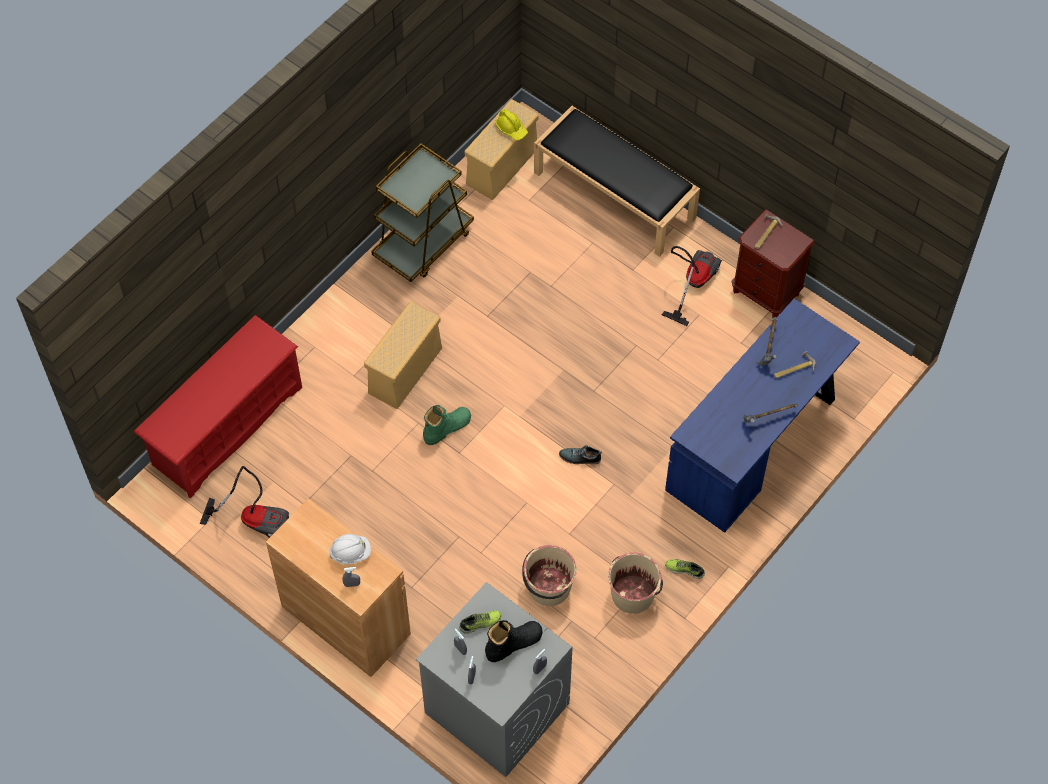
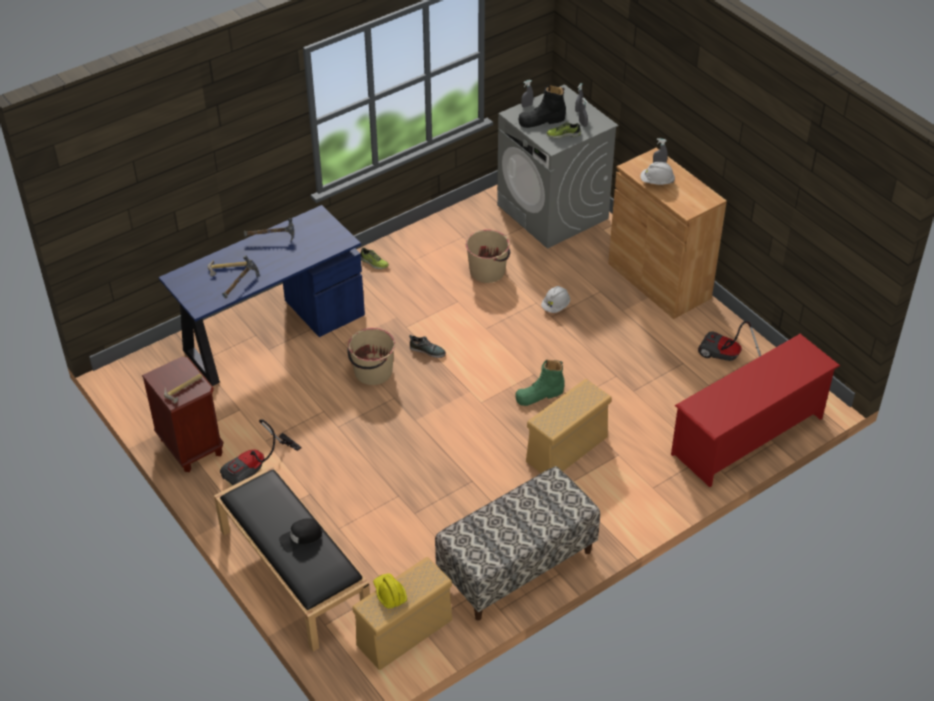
camera: 165 degrees left, 15 degrees down
brown cart [371,143,474,282] -> bench [435,466,600,621]
beige bucket [608,553,663,614] -> beige bucket moved to [348,328,395,385]
none -> black cap [279,518,322,553]
none -> white hard hat [541,286,570,313]

